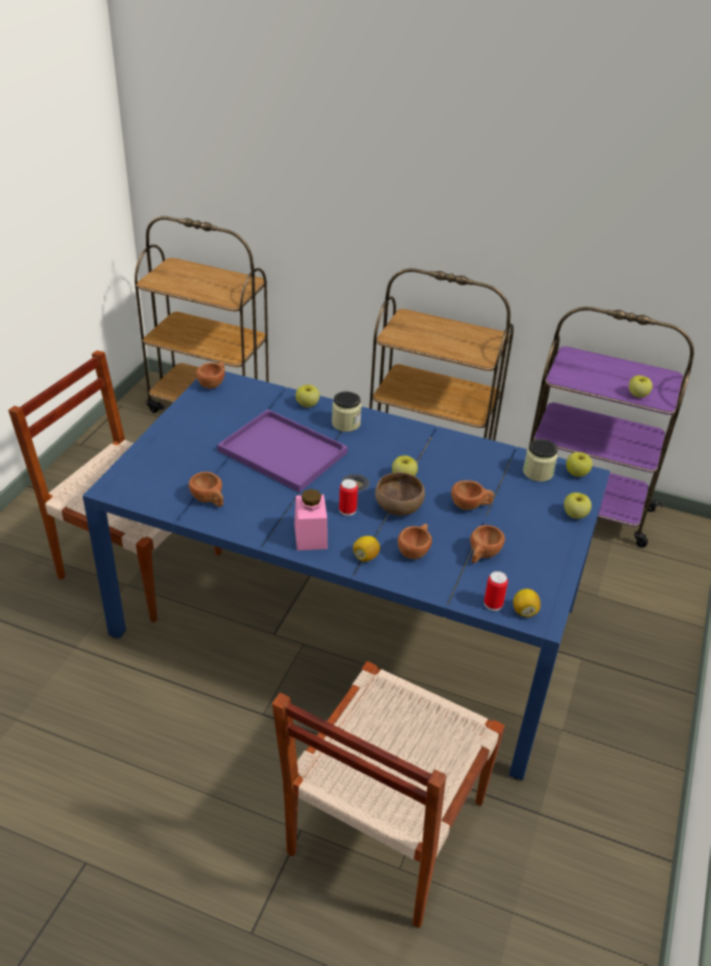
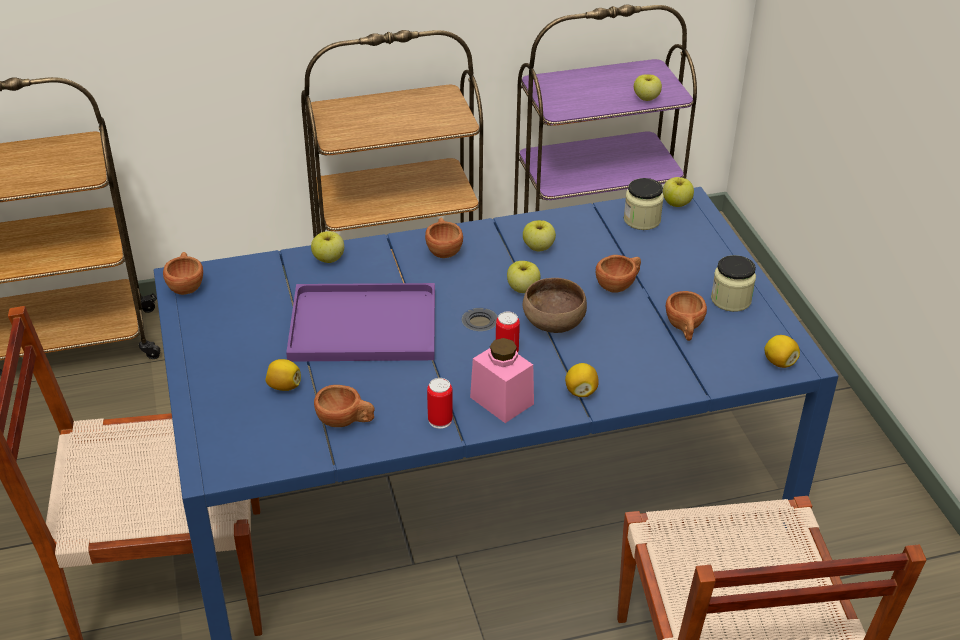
camera: 35 degrees left, 0 degrees up
jar [332,392,362,432] -> jar moved to [711,255,756,312]
brown cup [398,524,432,559] -> brown cup moved to [425,218,463,258]
can [484,571,508,611] -> can moved to [427,378,453,429]
apple [564,492,592,519] -> apple moved to [523,220,556,251]
none -> lemon [265,359,301,391]

